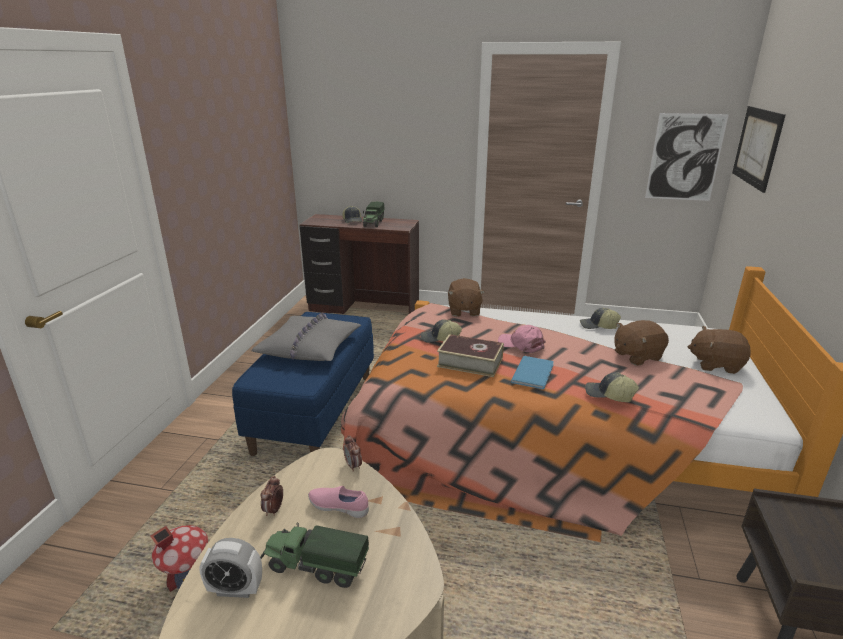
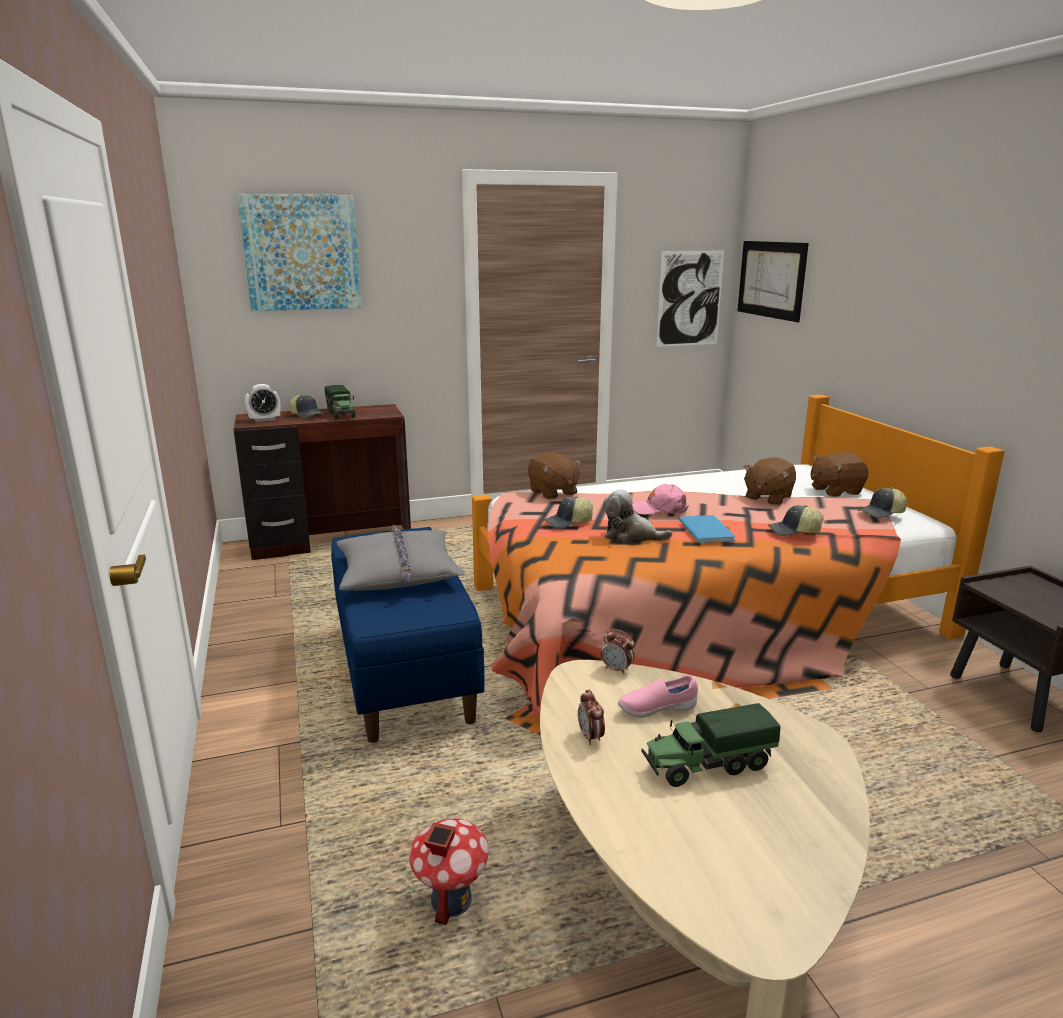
camera: 30 degrees left, 5 degrees down
alarm clock [199,538,262,598] -> alarm clock moved to [245,384,280,422]
book [437,334,504,377] -> plush toy [603,489,672,543]
cap [580,308,621,329] -> cap moved to [858,487,907,518]
none -> picture [237,194,362,311]

